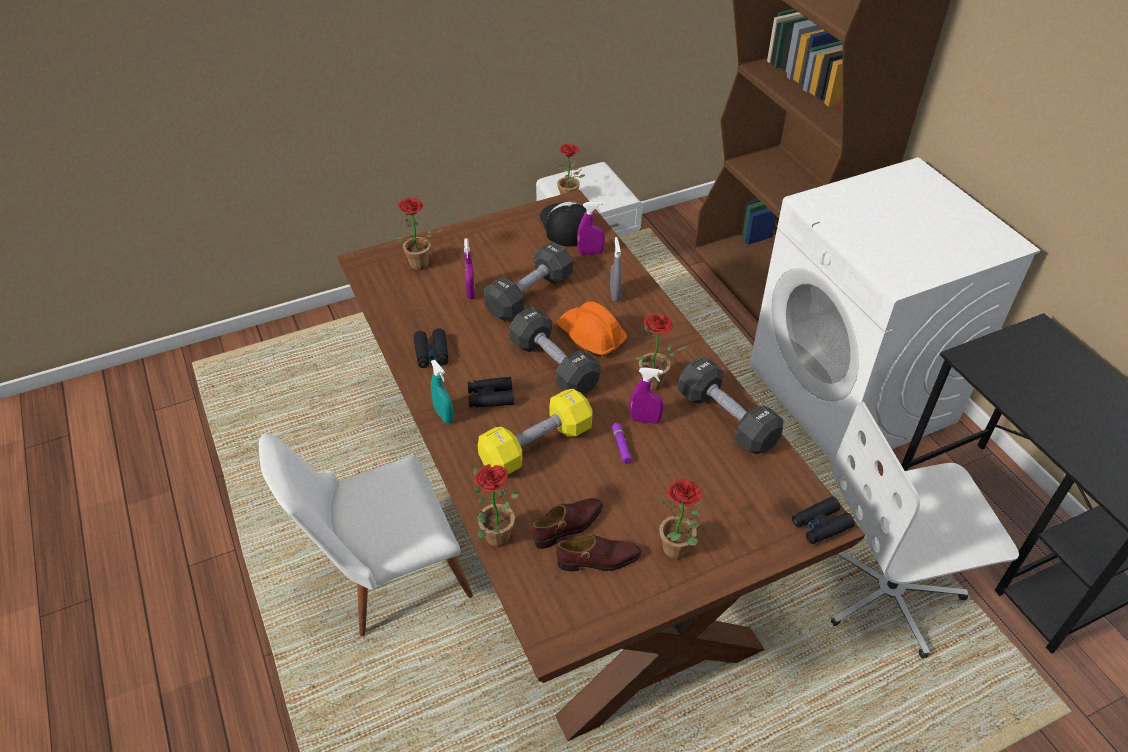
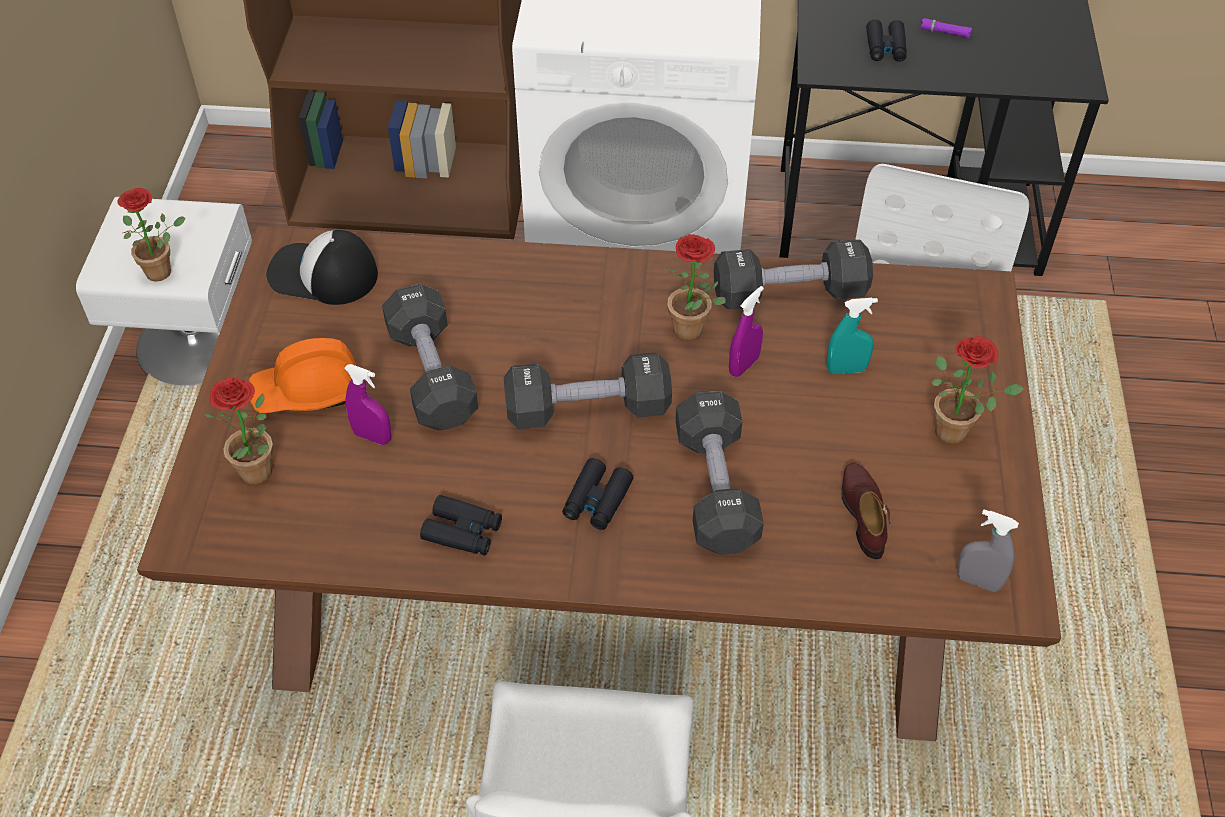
camera: 60 degrees left, 5 degrees up
turquoise spray bottle [431,360,454,423] -> turquoise spray bottle moved to [827,298,878,374]
potted plant [473,464,519,547] -> none
yellow dumbbell [478,389,593,474] -> black dumbbell [676,391,764,555]
brown shoe [556,535,642,572] -> none
orange hard hat [557,301,627,357] -> orange hard hat moved to [249,338,356,413]
purple spray bottle [577,202,605,255] -> none
grey spray bottle [610,237,622,302] -> grey spray bottle moved to [957,509,1019,592]
purple flashlight [612,423,632,464] -> purple flashlight moved to [920,18,972,38]
black binoculars [792,496,855,544] -> black binoculars moved to [866,19,907,62]

